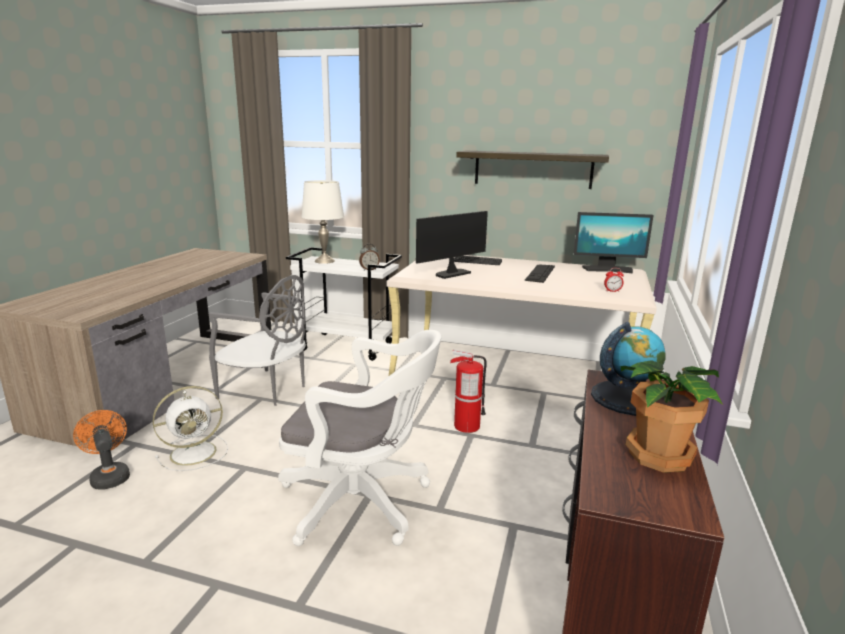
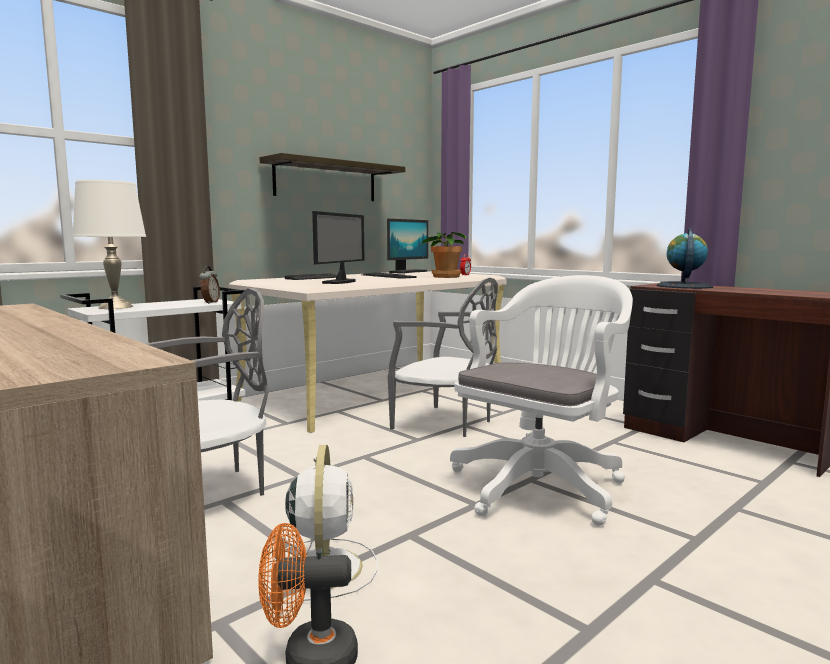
camera: 60 degrees left, 10 degrees down
monitor [416,211,488,279] -> monitor turned 150 degrees counterclockwise [312,211,364,284]
fire extinguisher [450,349,487,433] -> grey chair [388,278,498,437]
potted plant [621,360,723,473] -> potted plant moved to [421,232,466,278]

